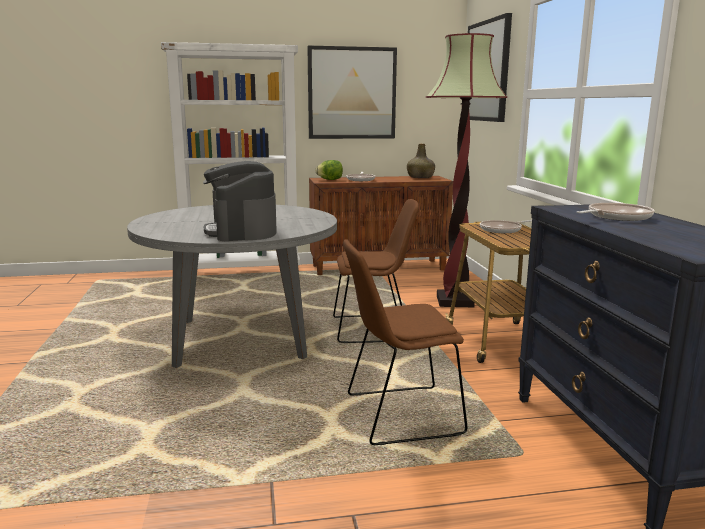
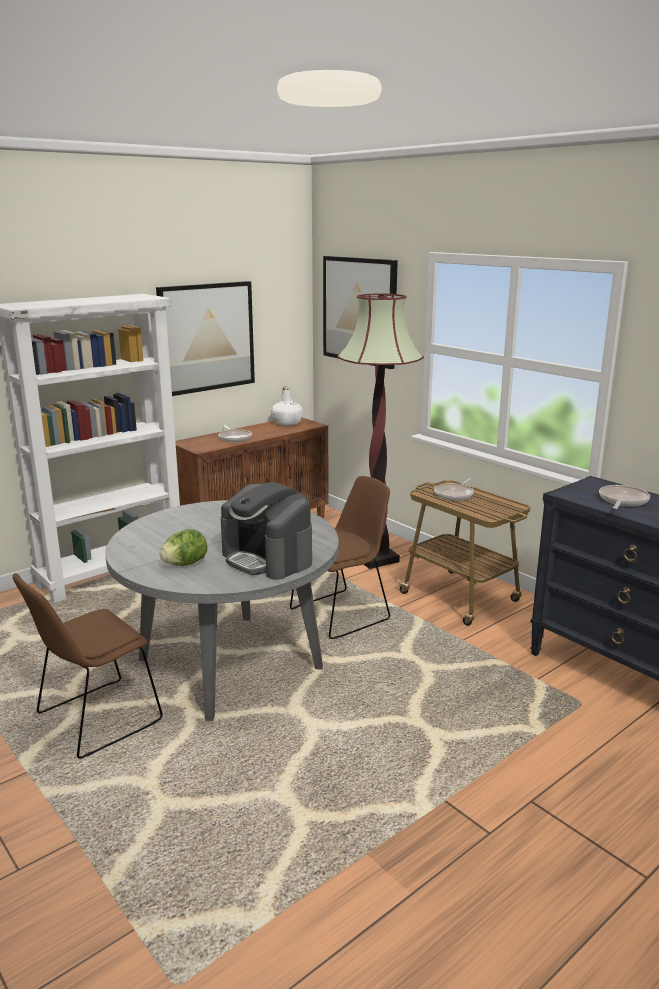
camera: 30 degrees left, 5 degrees up
lettuce [316,160,343,180] -> lettuce moved to [160,529,207,566]
brown chair [343,239,468,445] -> brown chair moved to [13,573,163,759]
green bottle [407,144,435,178] -> white bottle [271,386,303,426]

